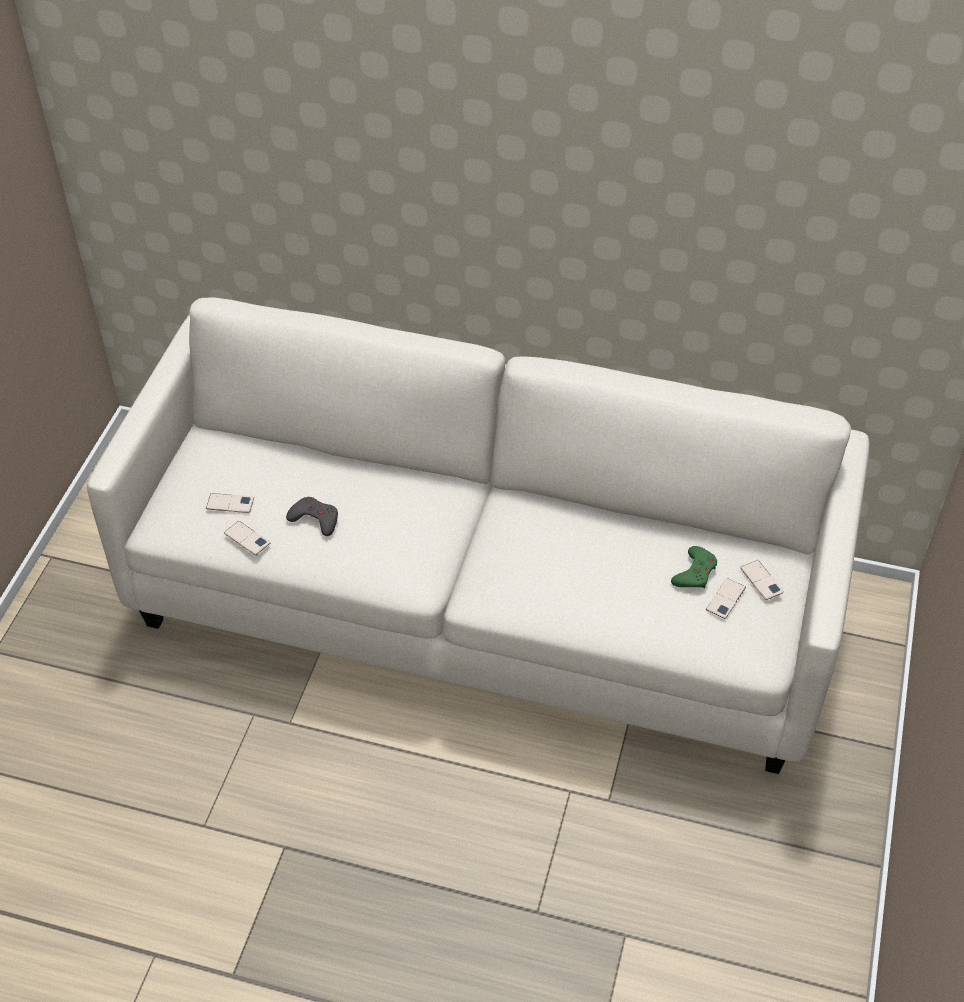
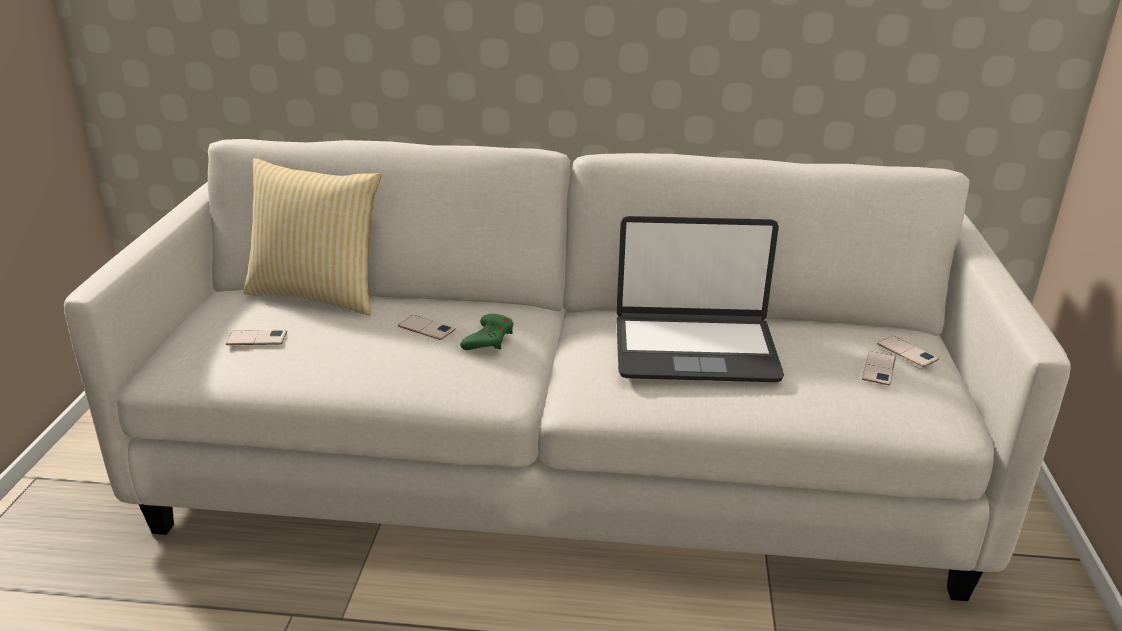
camera: 10 degrees left, 20 degrees down
phone [224,521,270,555] -> phone moved to [398,315,456,340]
grey game controller [286,497,338,536] -> none
green game controller [671,546,717,588] -> green game controller moved to [460,314,513,350]
none -> pillow [243,158,382,316]
none -> laptop [616,216,784,382]

